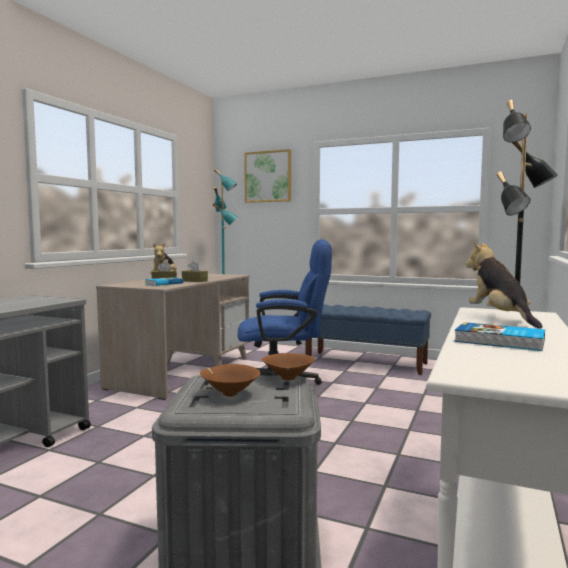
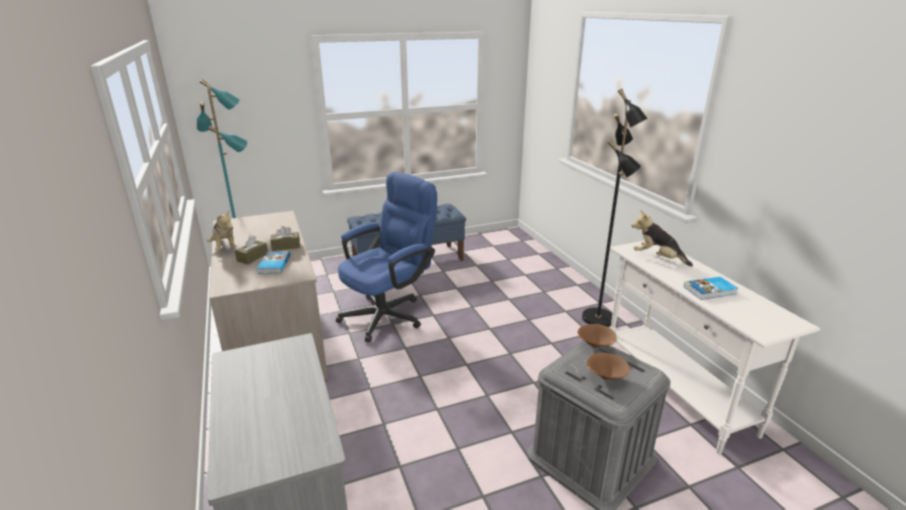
camera: 45 degrees left, 20 degrees up
picture [244,149,291,203] -> none

